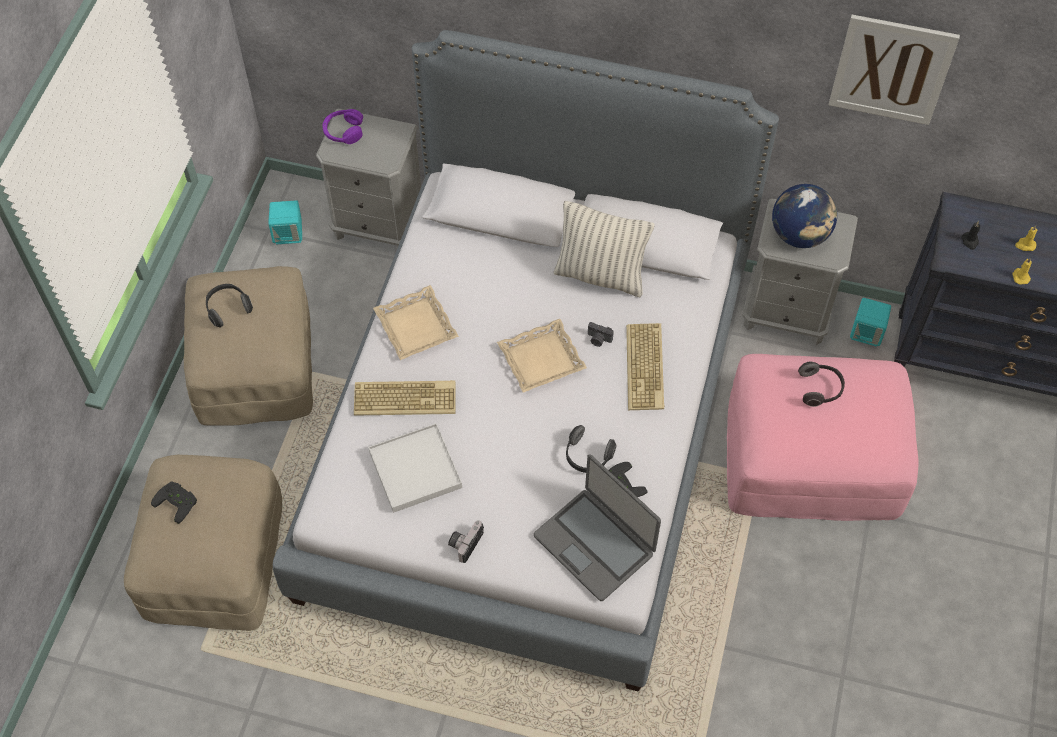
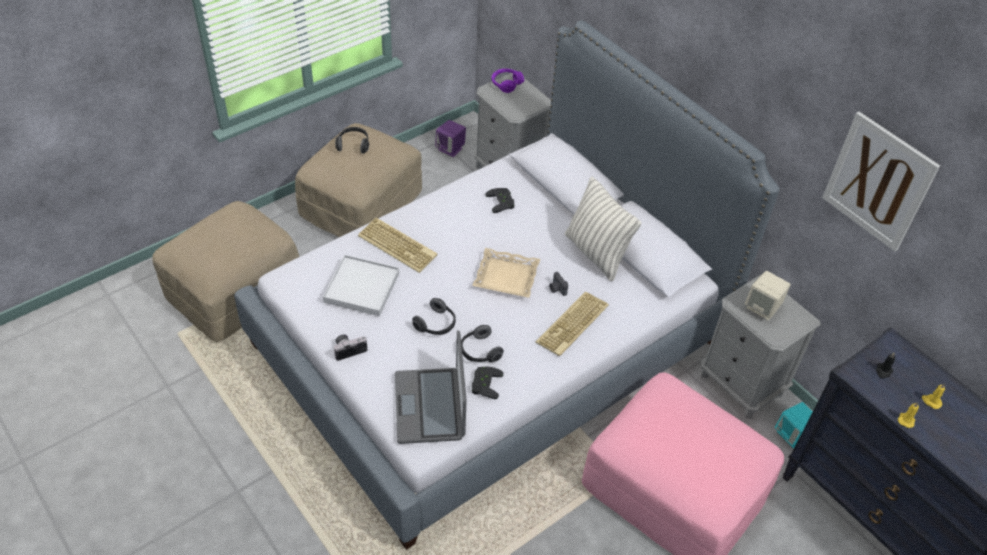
camera: 35 degrees right, 10 degrees down
black game controller [151,481,197,524] -> black game controller moved to [485,188,514,213]
turquoise speaker [268,200,302,244] -> purple speaker [435,120,466,157]
beige tray [373,285,459,360] -> none
globe [772,184,837,248] -> beige speaker [745,271,791,321]
headphones [798,362,845,407] -> headphones moved to [412,298,456,335]

